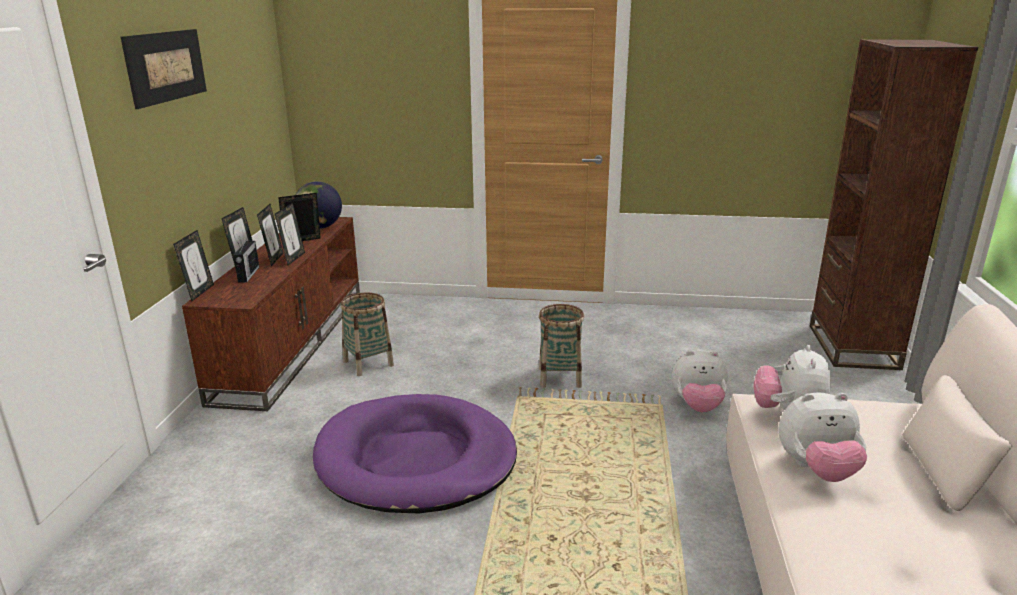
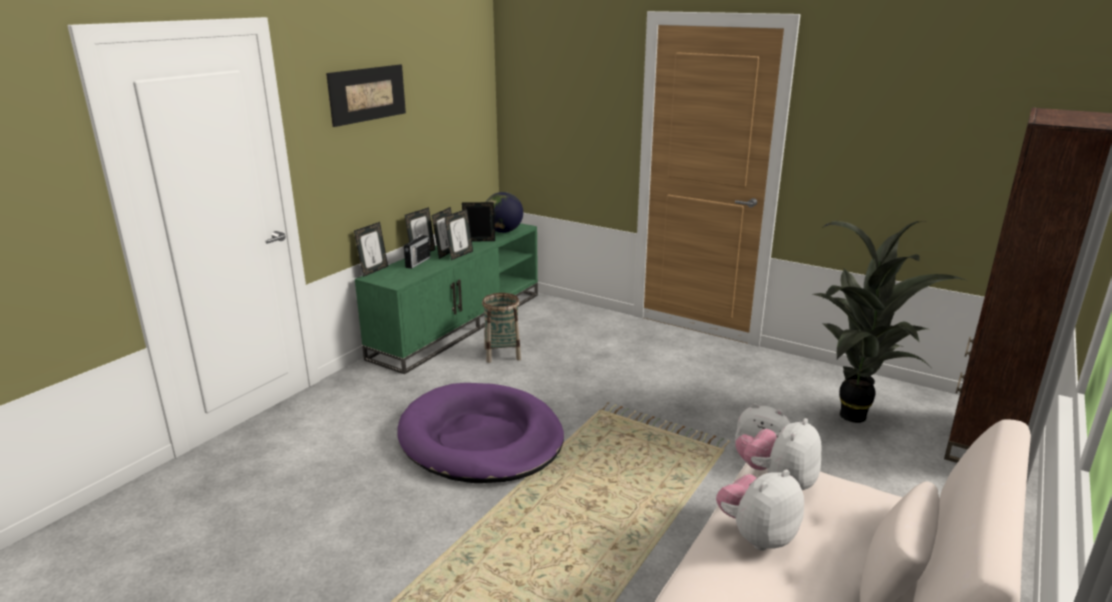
camera: 25 degrees right, 0 degrees up
brown tv stand [182,217,360,411] -> green tv stand [355,223,538,374]
basket [539,304,584,388] -> none
plush toy [779,392,867,482] -> plush toy turned 120 degrees clockwise [716,470,804,551]
none -> potted plant [813,221,968,423]

